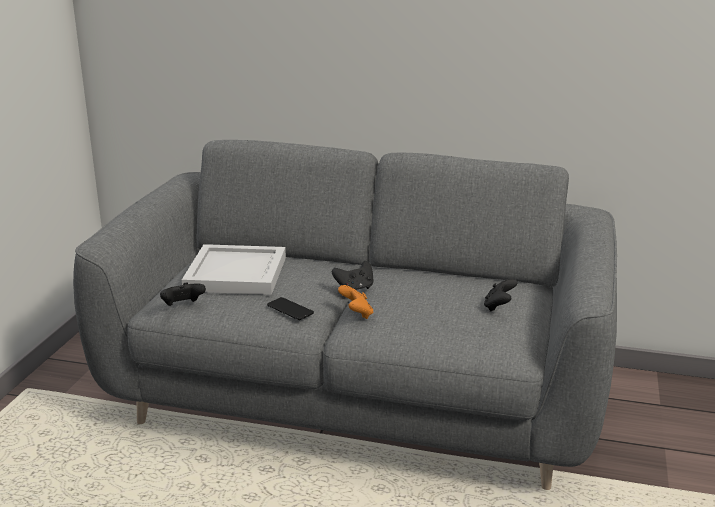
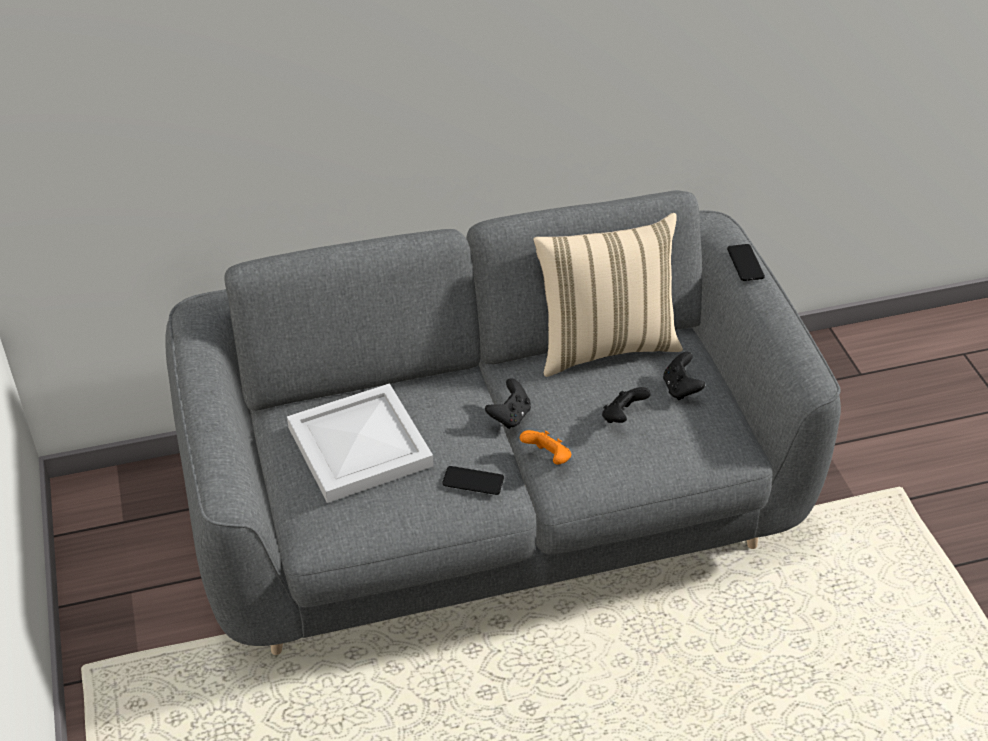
camera: 30 degrees left, 20 degrees up
black game controller [160,283,206,306] -> black game controller moved to [602,387,651,423]
none -> beige pillow [533,213,683,377]
none -> phone [727,244,765,281]

